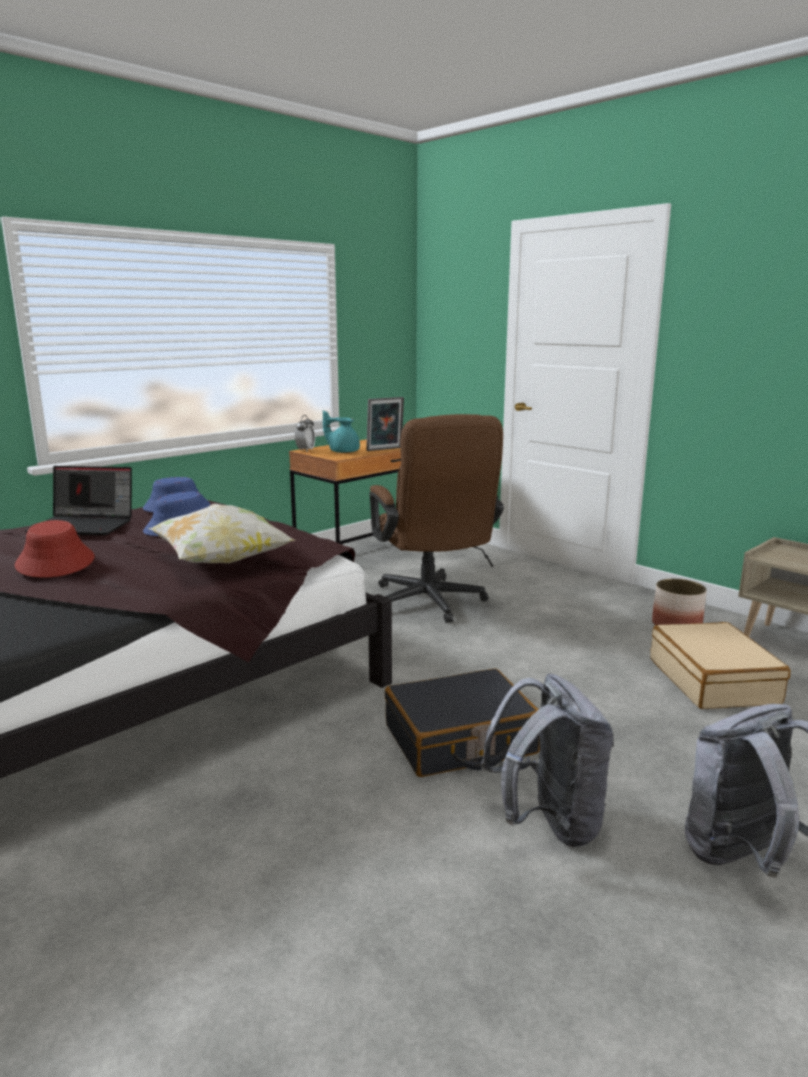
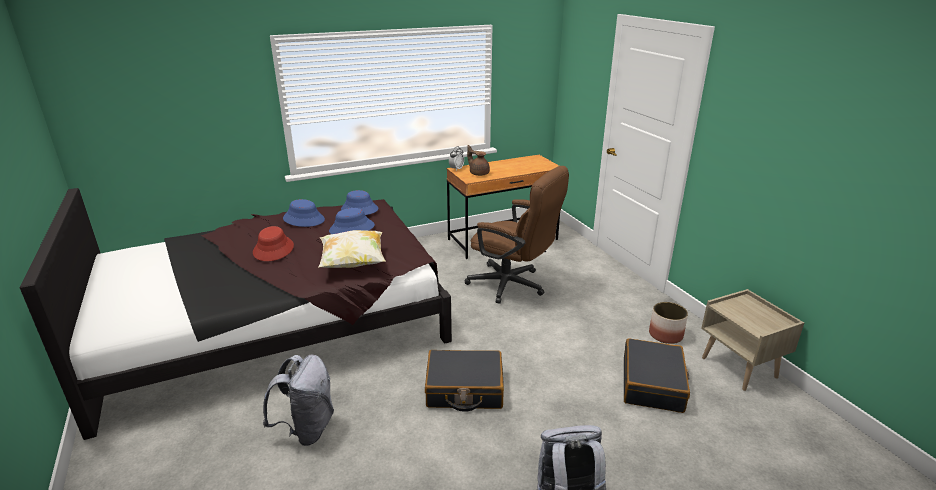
camera: 20 degrees right, 10 degrees up
laptop [25,466,132,535] -> blue hat [283,199,325,227]
turquoise teapot [323,410,360,453] -> brown teapot [467,145,490,176]
picture frame [366,397,404,451] -> none
brown office chair [369,414,504,623] -> brown office chair turned 60 degrees counterclockwise [465,166,569,304]
grey backpack [481,673,614,847] -> grey backpack moved to [263,355,334,446]
beige suitcase [650,622,790,709] -> black suitcase [624,338,690,413]

